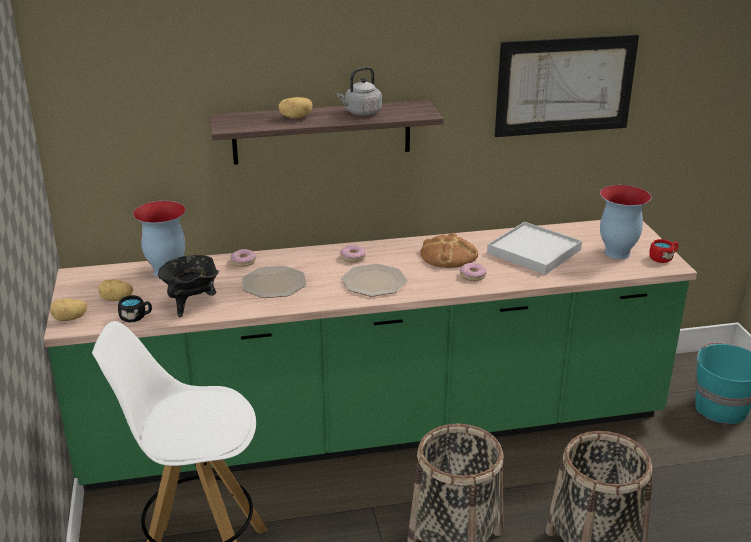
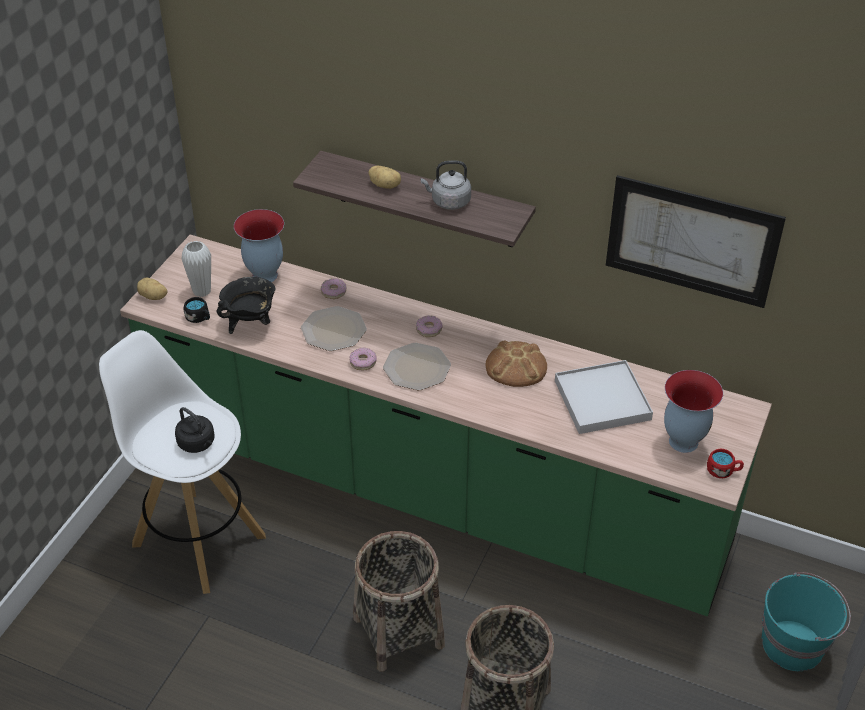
camera: 35 degrees right, 15 degrees up
potato [98,279,133,301] -> white vase [182,241,211,297]
donut [460,263,486,281] -> donut moved to [350,347,377,370]
none -> black kettle [175,407,215,453]

